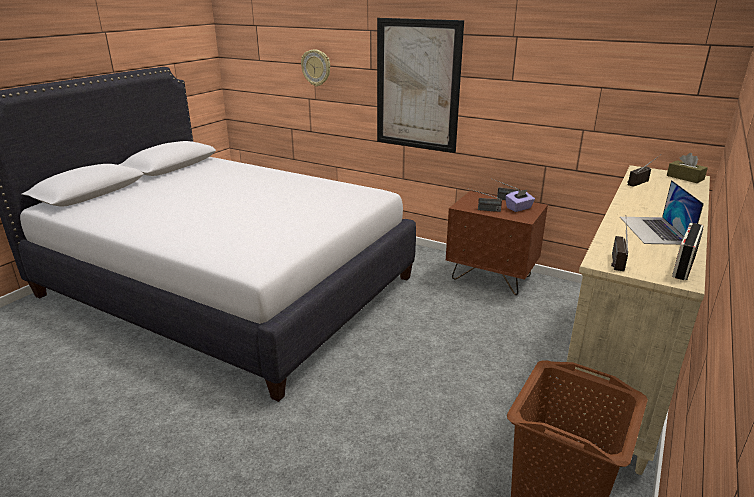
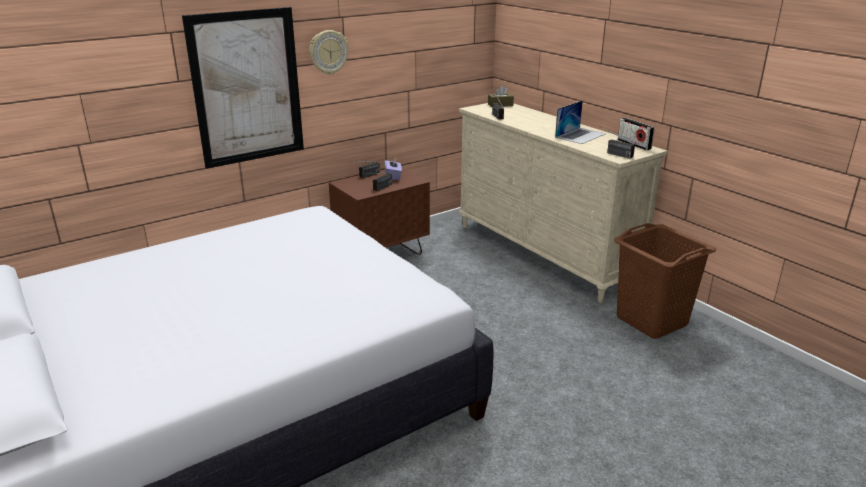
camera: 65 degrees left, 0 degrees up
wall clock [301,49,330,86] -> wall clock moved to [309,30,349,75]
laptop [620,180,704,245] -> laptop turned 75 degrees counterclockwise [555,100,606,144]

